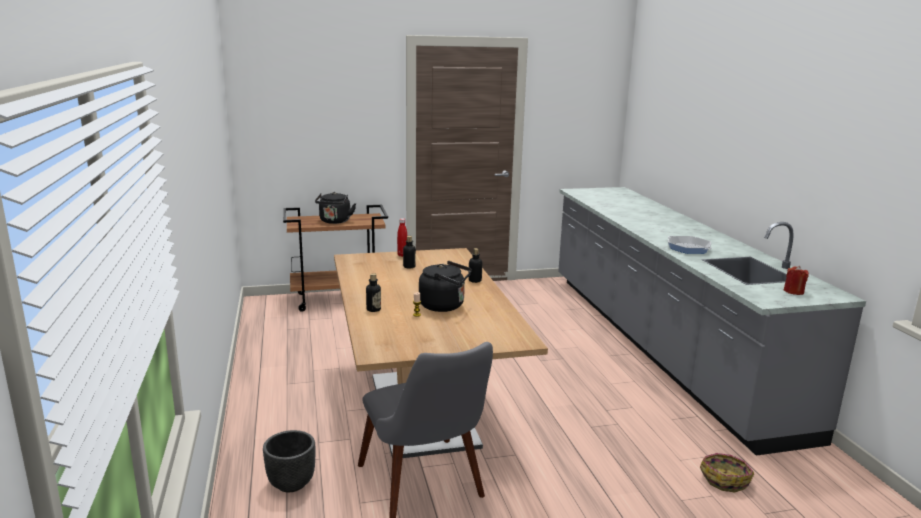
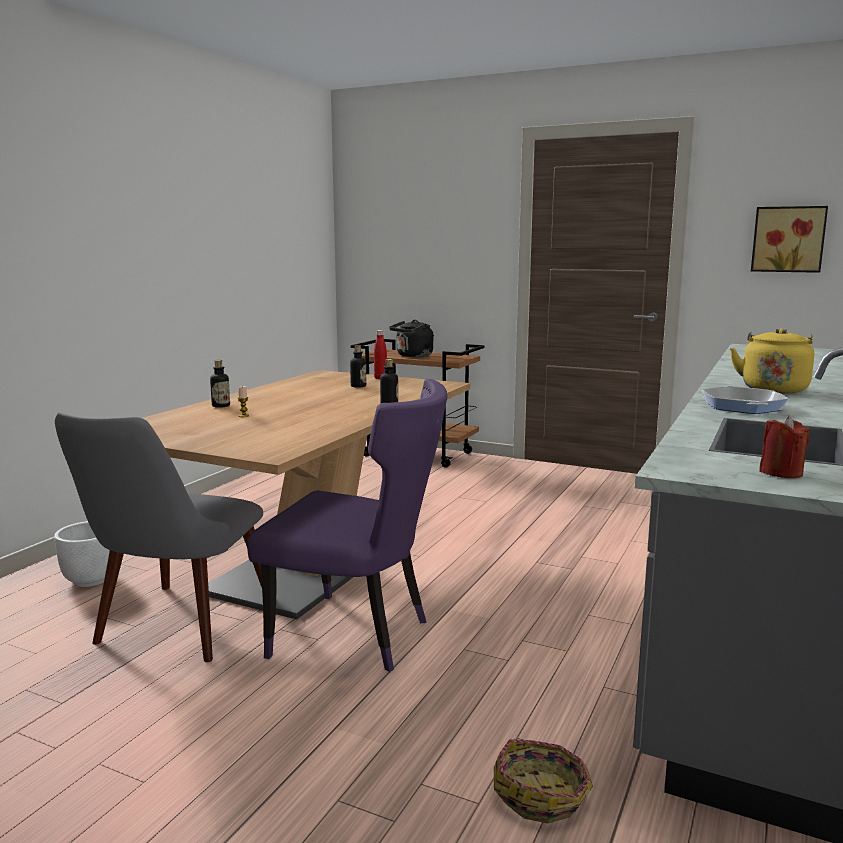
camera: 40 degrees right, 5 degrees down
black planter [263,430,315,492] -> white planter [54,521,110,587]
black kettle [419,261,472,312] -> none
none -> purple chair [247,379,448,672]
none -> yellow kettle [730,328,814,393]
none -> picture [751,206,828,273]

